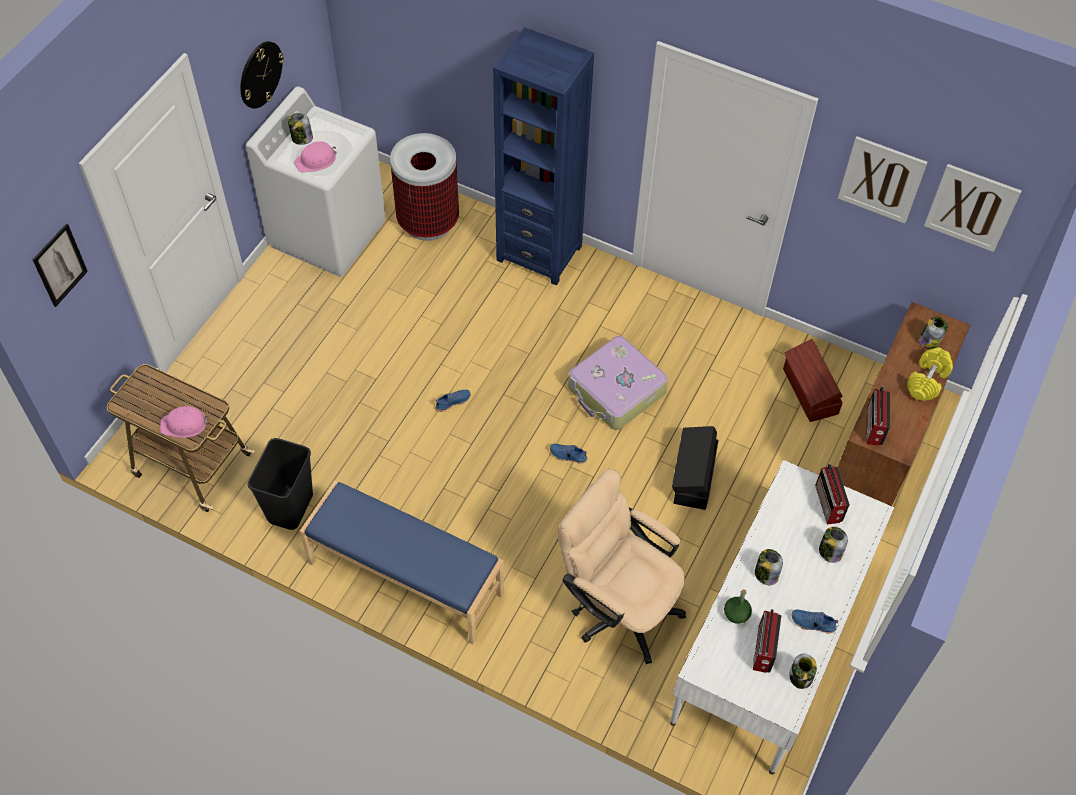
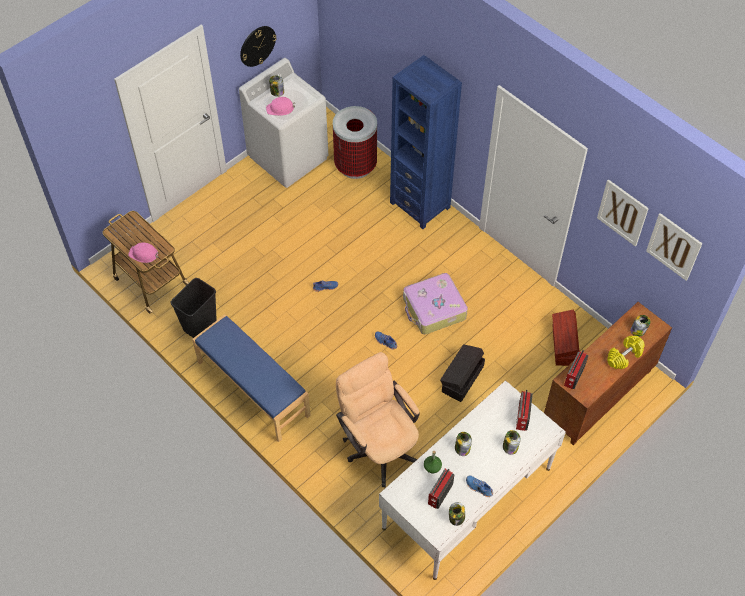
camera: 20 degrees right, 0 degrees up
picture [33,223,88,307] -> none

